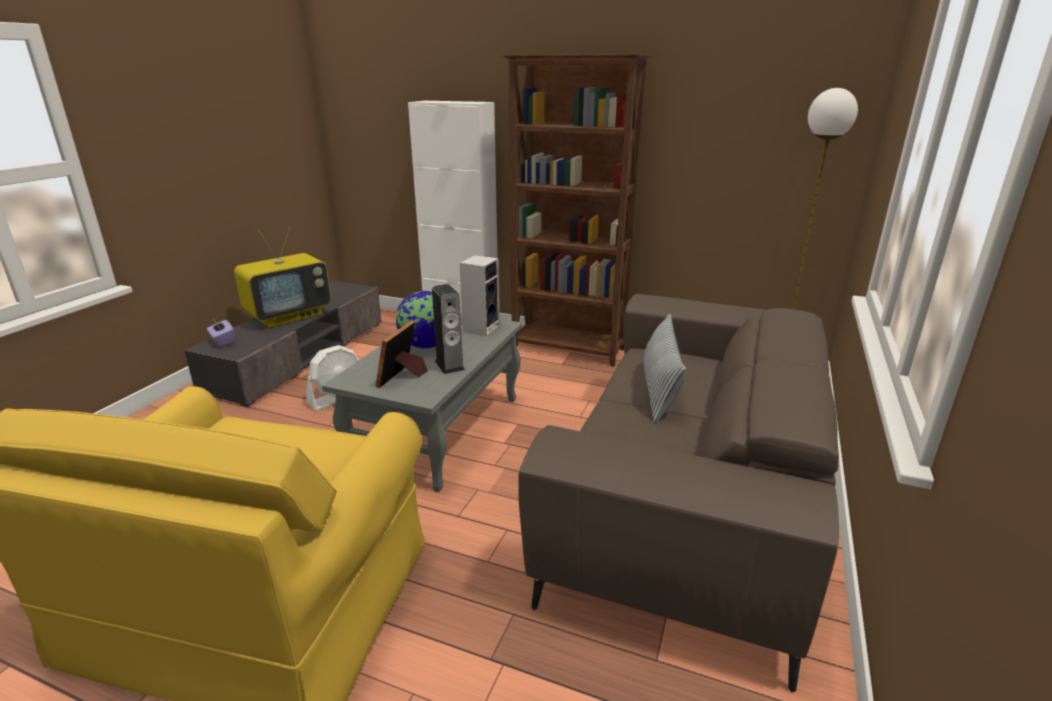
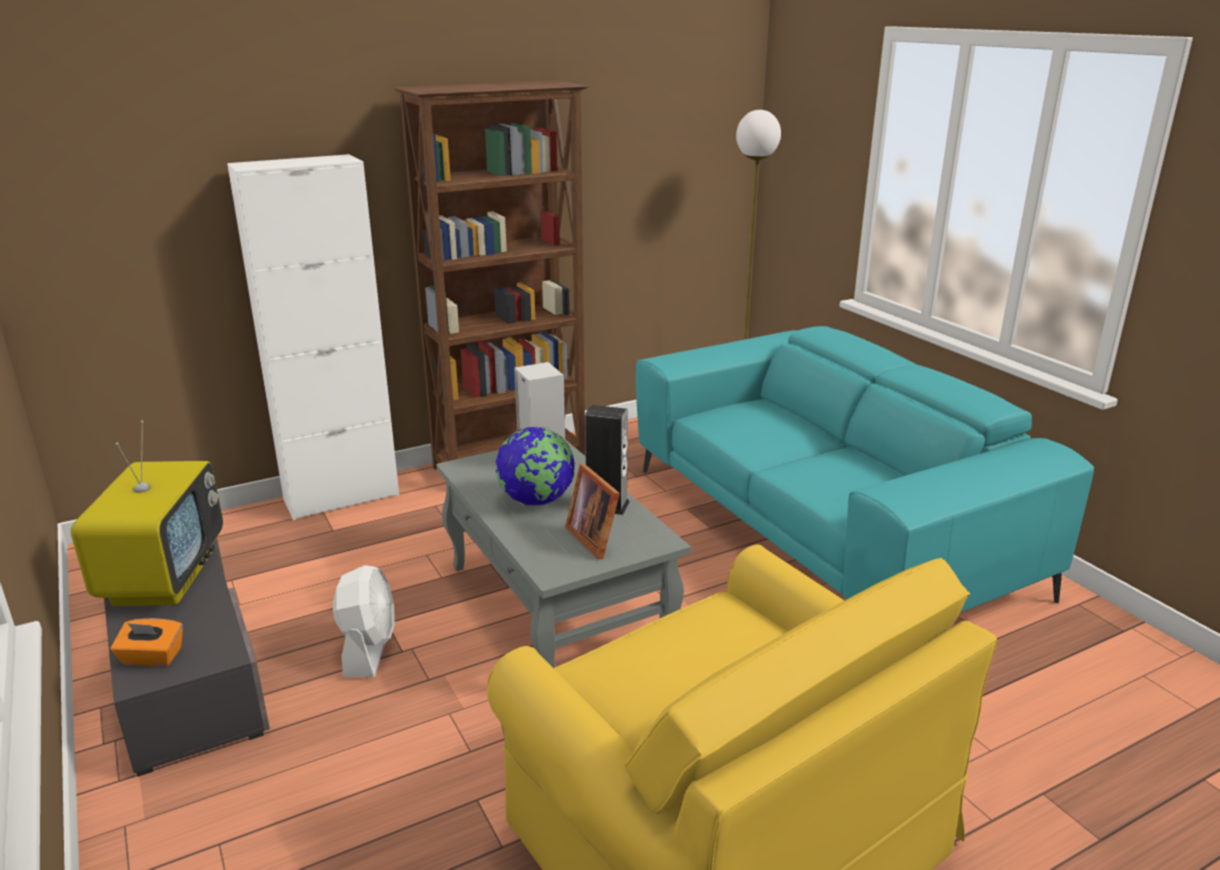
camera: 50 degrees left, 0 degrees up
purple tissue box [207,318,235,347] -> orange tissue box [111,618,183,666]
brown sofa [518,294,839,692] -> turquoise sofa [636,326,1094,612]
pillow [644,314,686,423] -> none

